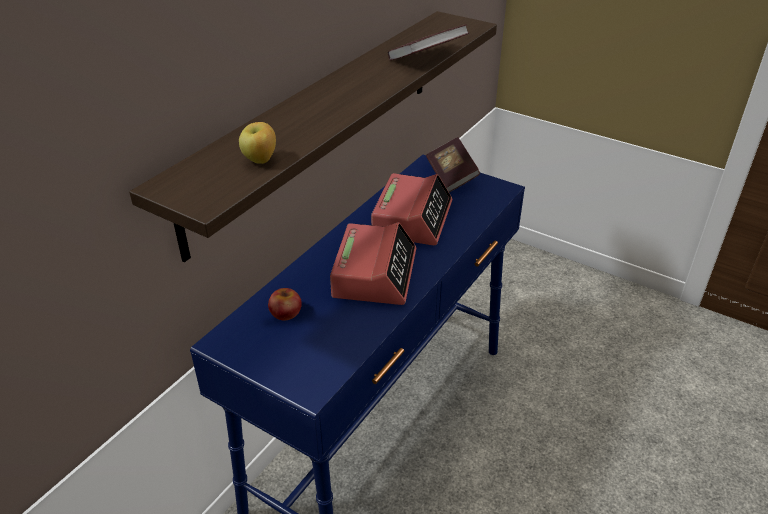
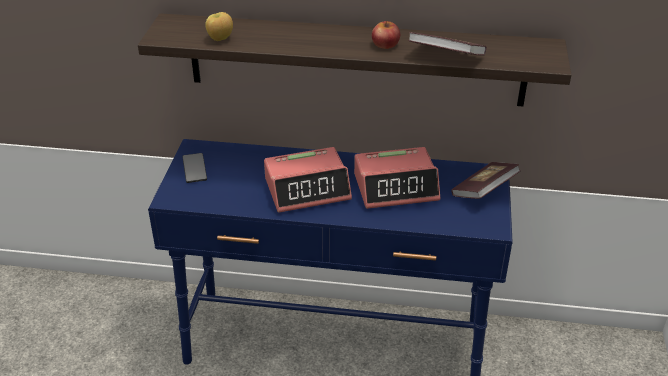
camera: 65 degrees right, 0 degrees up
apple [268,288,302,320] -> apple moved to [372,21,400,49]
none -> phone [182,153,207,183]

